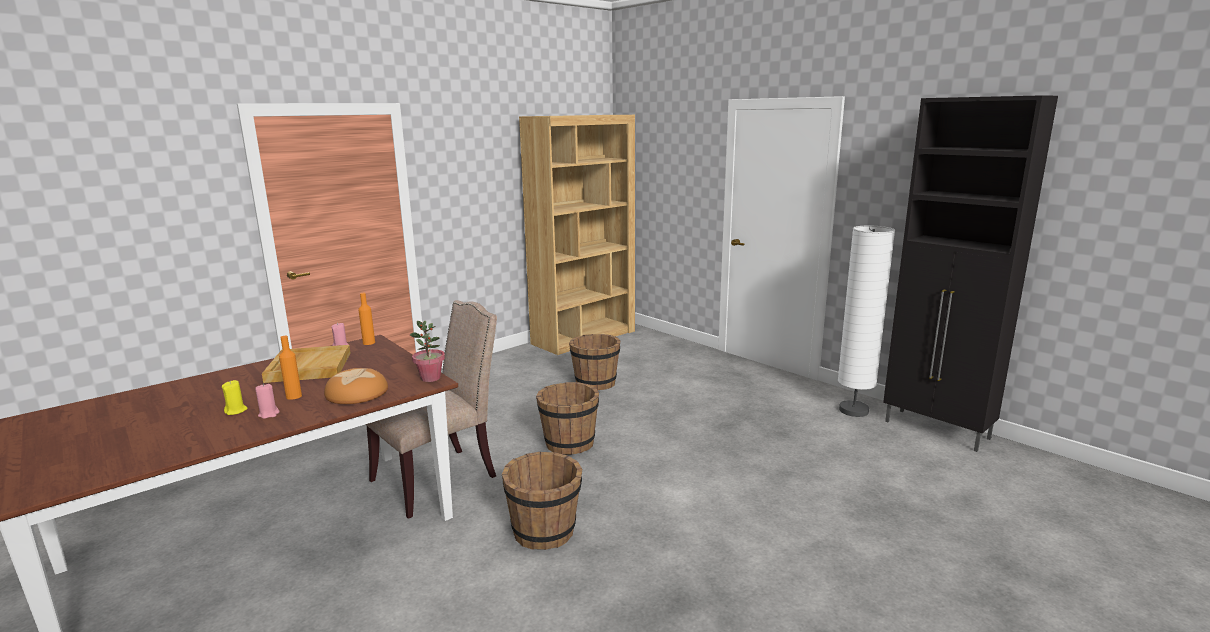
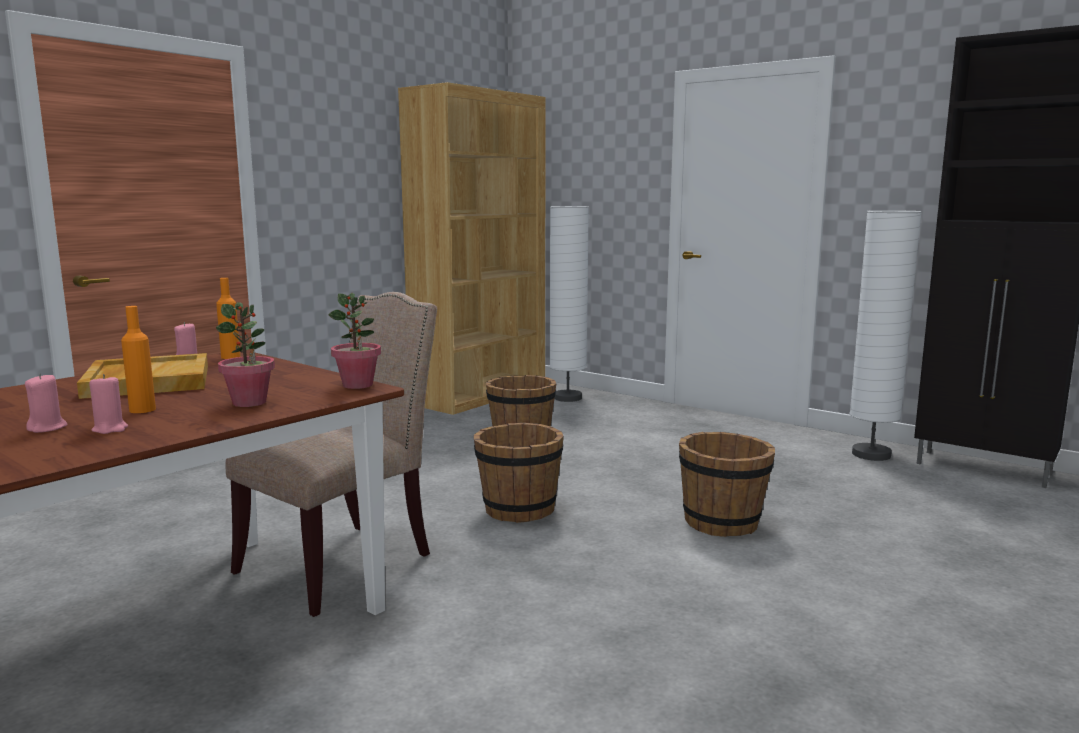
camera: 10 degrees left, 5 degrees down
yellow candle [222,380,248,415] -> pink candle [25,373,68,433]
bread [324,368,388,404] -> potted plant [216,302,275,407]
brown bucket [502,452,582,550] -> brown bucket moved to [679,432,775,537]
none -> white floor lamp [549,206,589,402]

